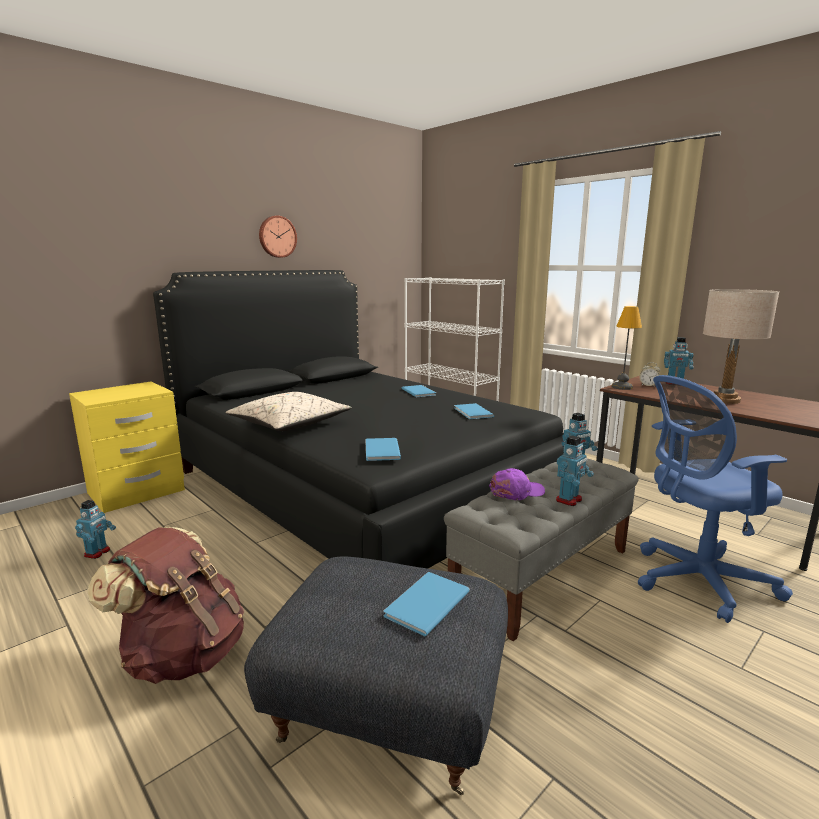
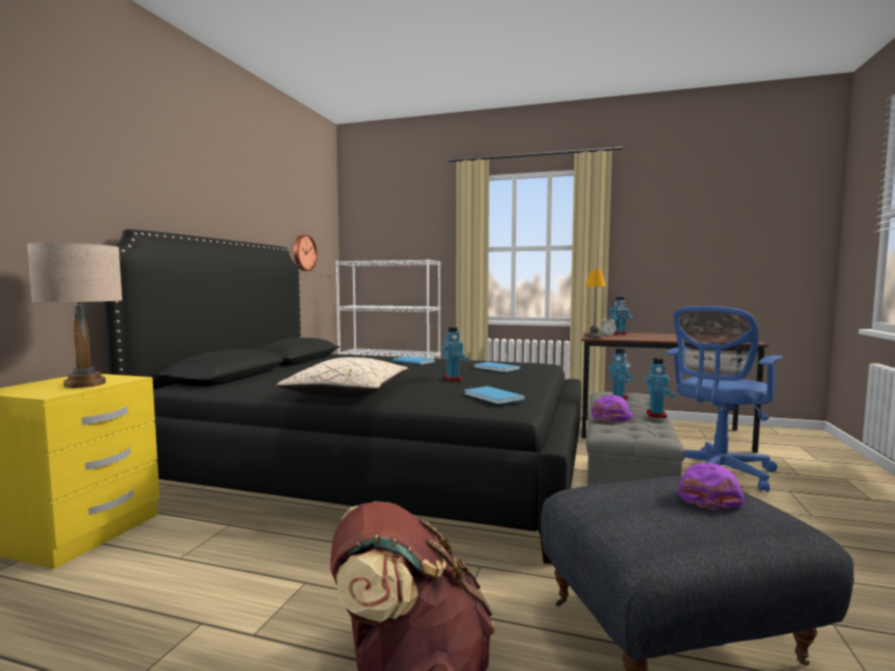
camera: 30 degrees left, 10 degrees down
toy robot [75,500,116,559] -> toy robot moved to [442,326,469,381]
wall clock [259,216,297,258] -> wall clock moved to [294,235,317,271]
blue book [384,572,470,636] -> purple cap [677,463,745,510]
beige table lamp [703,289,779,404] -> beige table lamp moved to [27,243,122,388]

